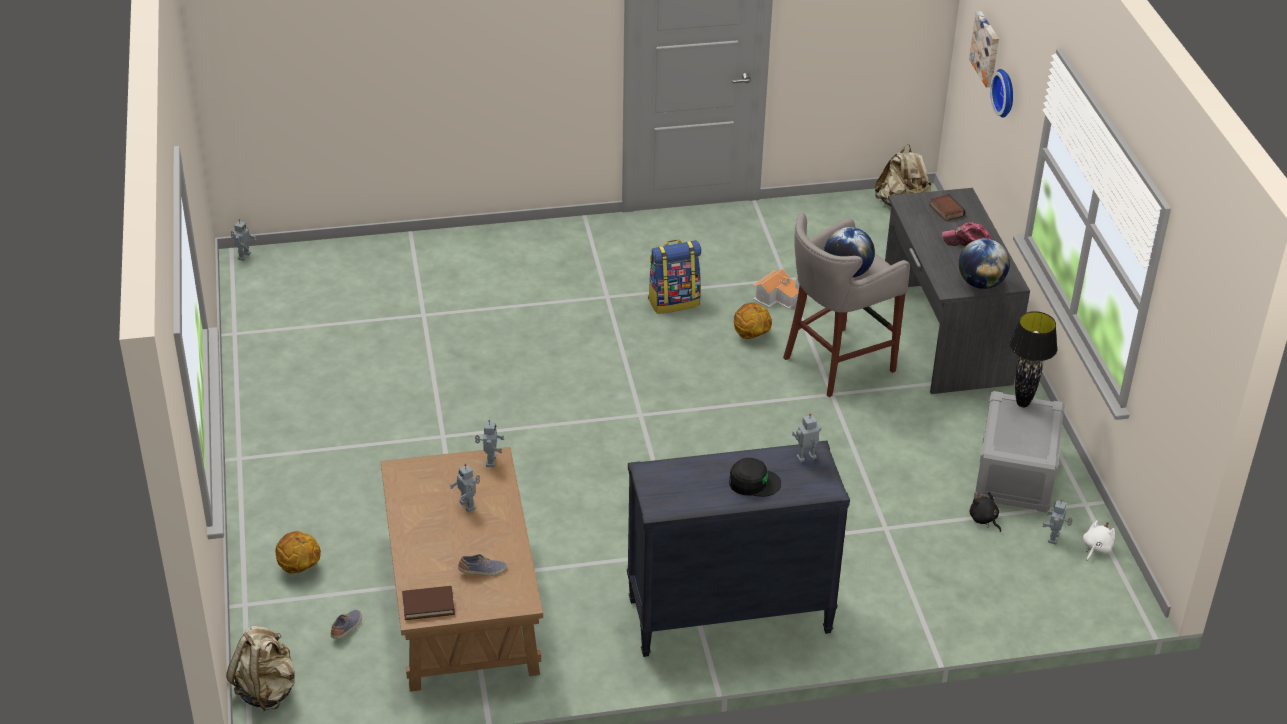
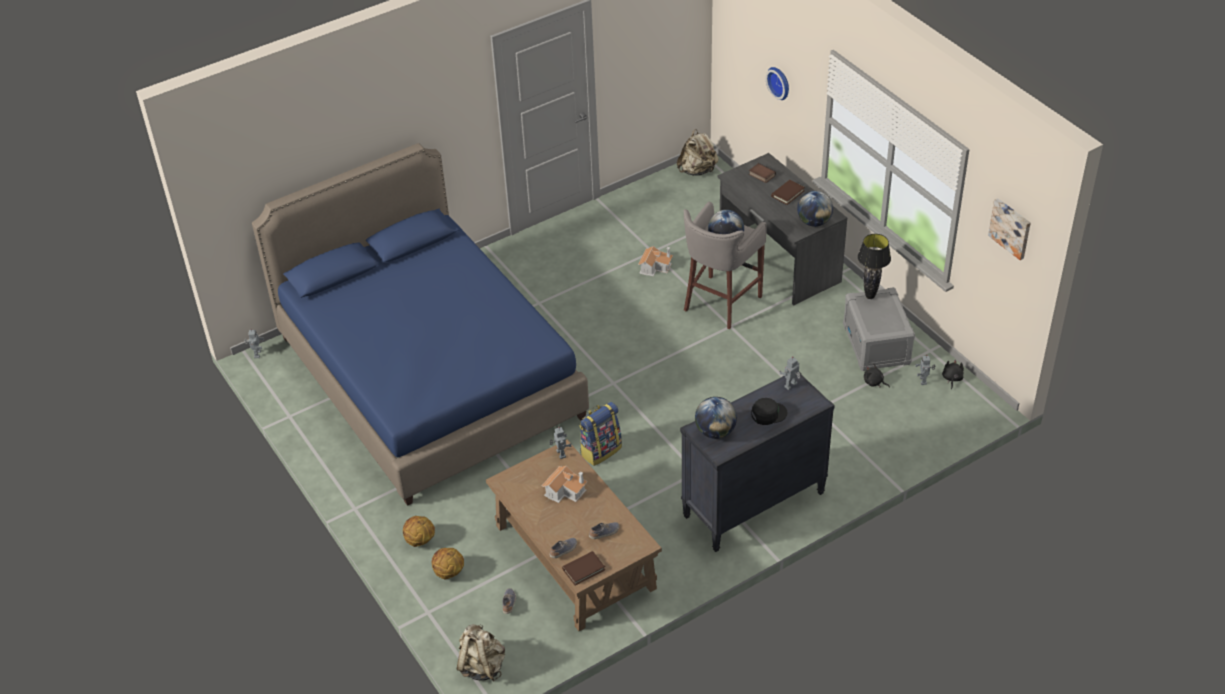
camera: 20 degrees left, 5 degrees up
toy robot [450,464,480,512] -> toy house [542,466,588,503]
backpack [648,240,701,314] -> backpack moved to [579,402,622,466]
basketball [734,303,772,339] -> basketball moved to [403,516,435,547]
cap [942,222,992,246] -> brown book [771,180,805,205]
picture [969,11,999,87] -> picture moved to [988,198,1031,260]
white plush toy [1083,520,1115,561] -> black plush toy [942,359,964,389]
none -> blue bed [252,143,589,506]
none -> shoe [549,538,577,558]
none -> globe [695,397,737,439]

